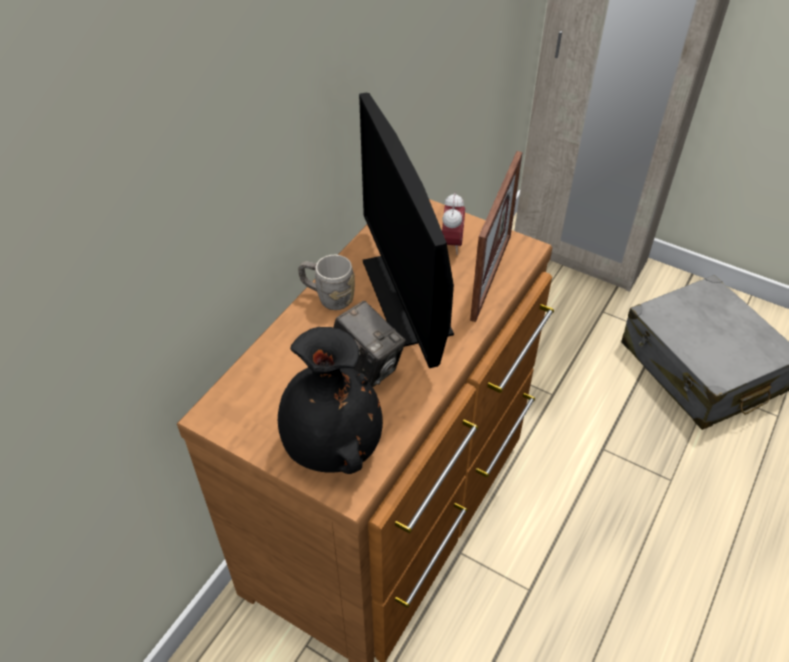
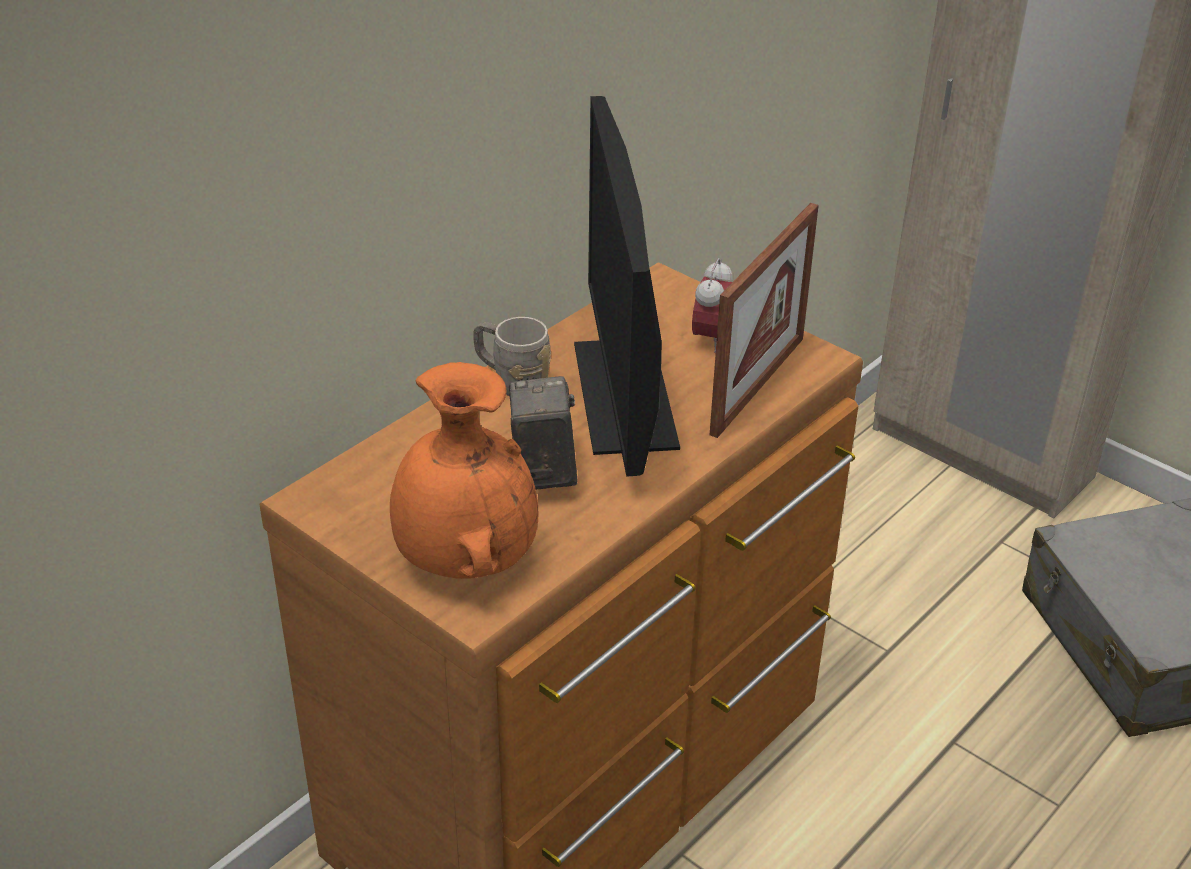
camera: 10 degrees right, 10 degrees down
black vase [278,327,383,474] -> orange vase [390,362,538,579]
camera [333,301,406,387] -> camera turned 150 degrees counterclockwise [509,376,578,490]

